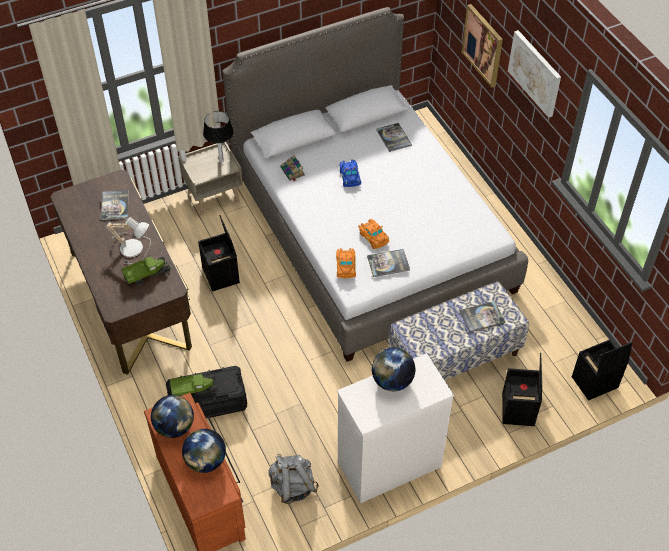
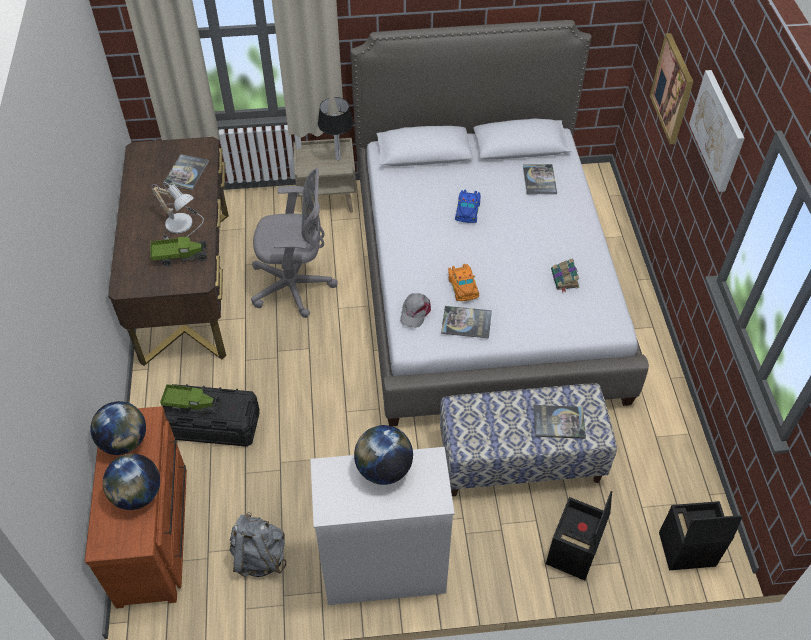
camera: 20 degrees right, 0 degrees up
black storage box [198,215,240,292] -> grey office chair [251,168,338,318]
book [280,155,305,181] -> book moved to [551,258,579,293]
orange toy car [336,248,356,278] -> grey cap [400,293,431,328]

